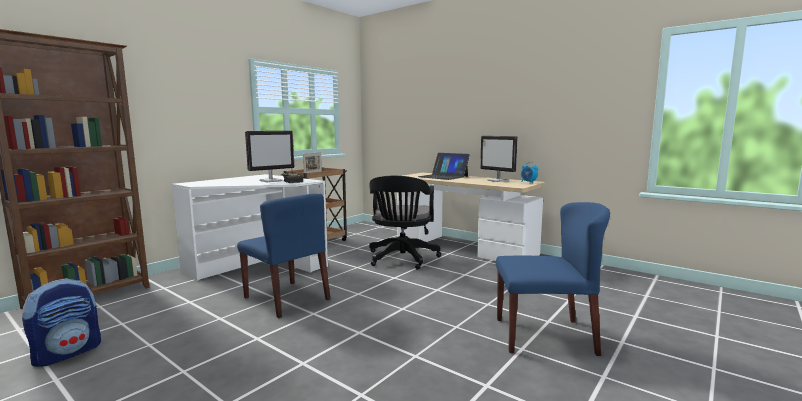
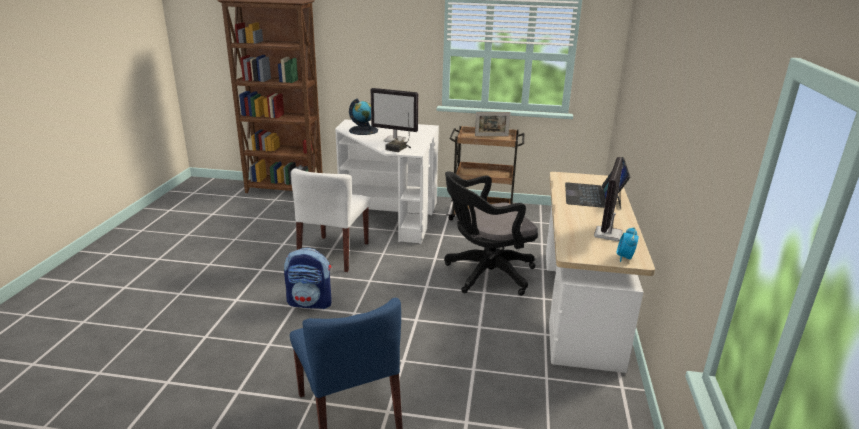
camera: 60 degrees right, 15 degrees up
backpack [22,278,101,367] -> backpack moved to [284,248,331,309]
blue chair [237,193,330,318] -> white chair [291,168,370,272]
none -> globe [349,98,378,135]

